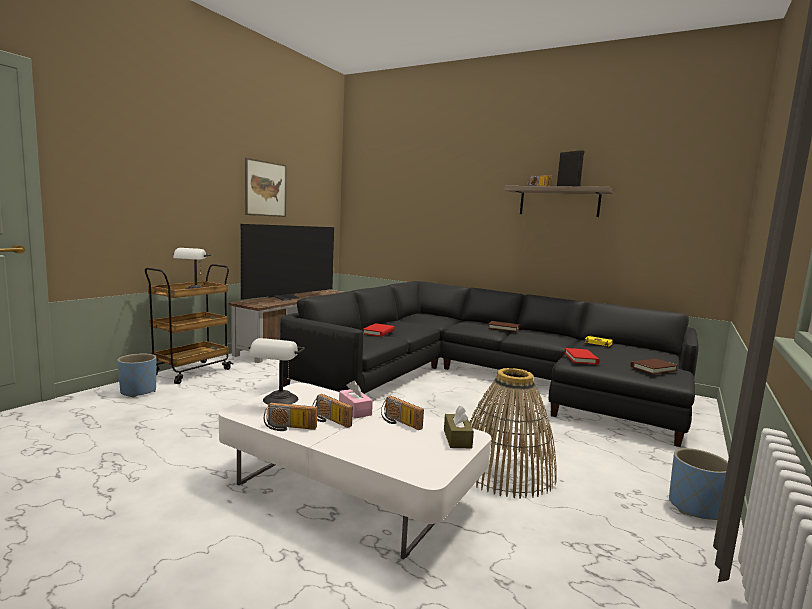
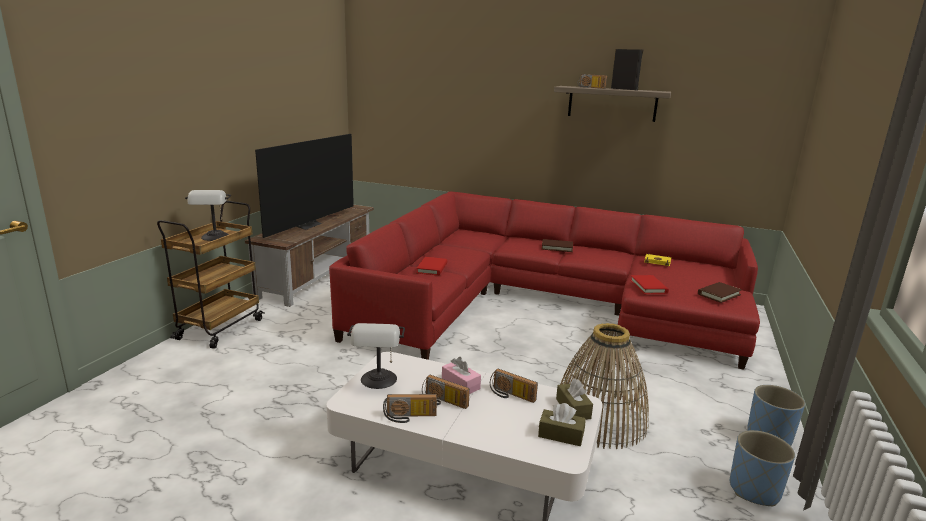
camera: 10 degrees left, 10 degrees up
blue planter [117,354,156,397] -> blue planter moved to [730,430,795,506]
picture [245,158,286,217] -> none
black sofa [280,281,698,447] -> red sofa [329,191,760,370]
none -> brown tissue box [538,403,586,446]

